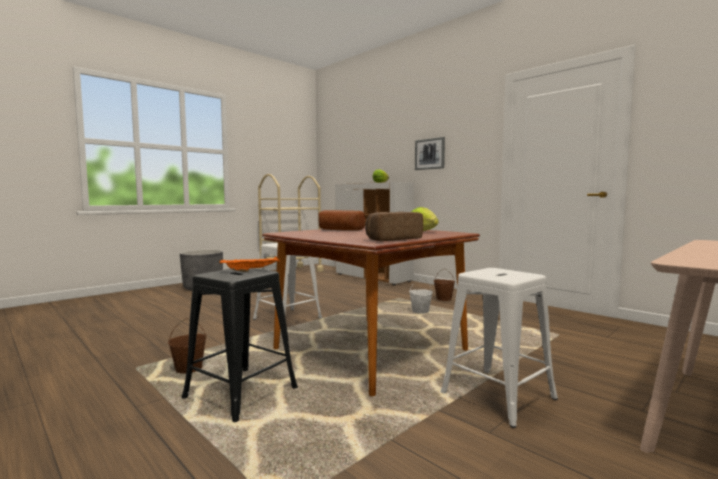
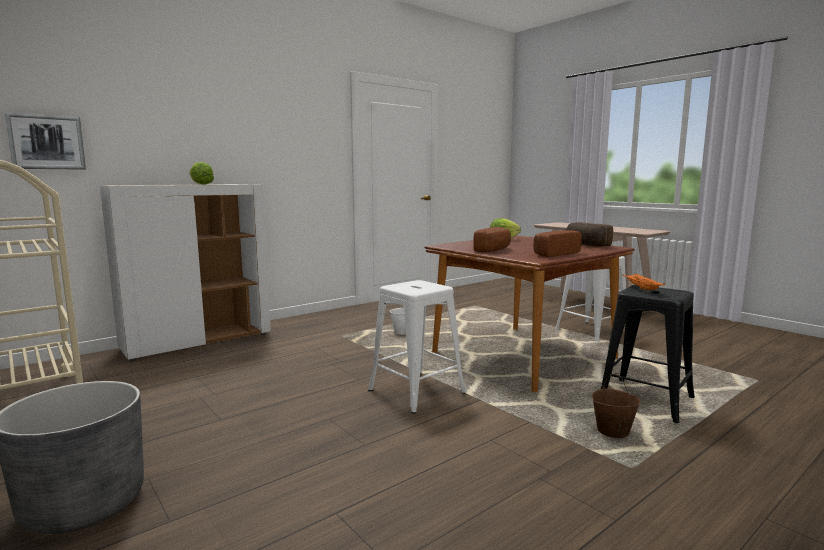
camera: 85 degrees left, 5 degrees up
picture [415,137,445,170] -> picture moved to [5,113,86,170]
brown bucket [434,269,455,301] -> none
none -> bread [533,230,582,257]

